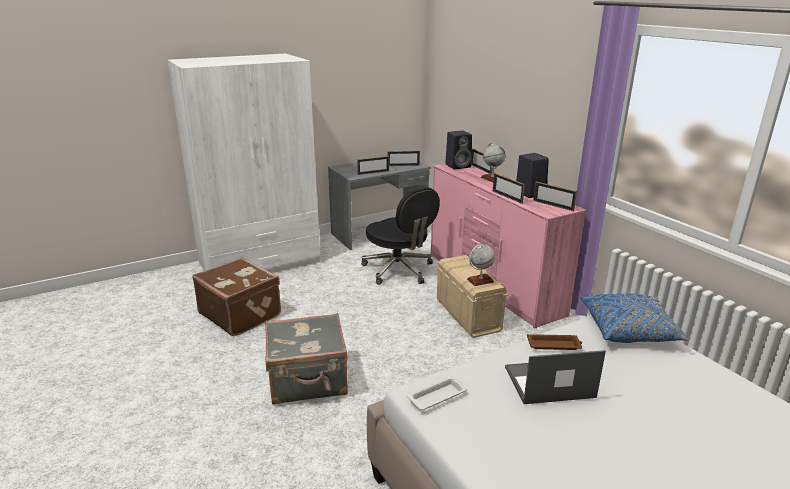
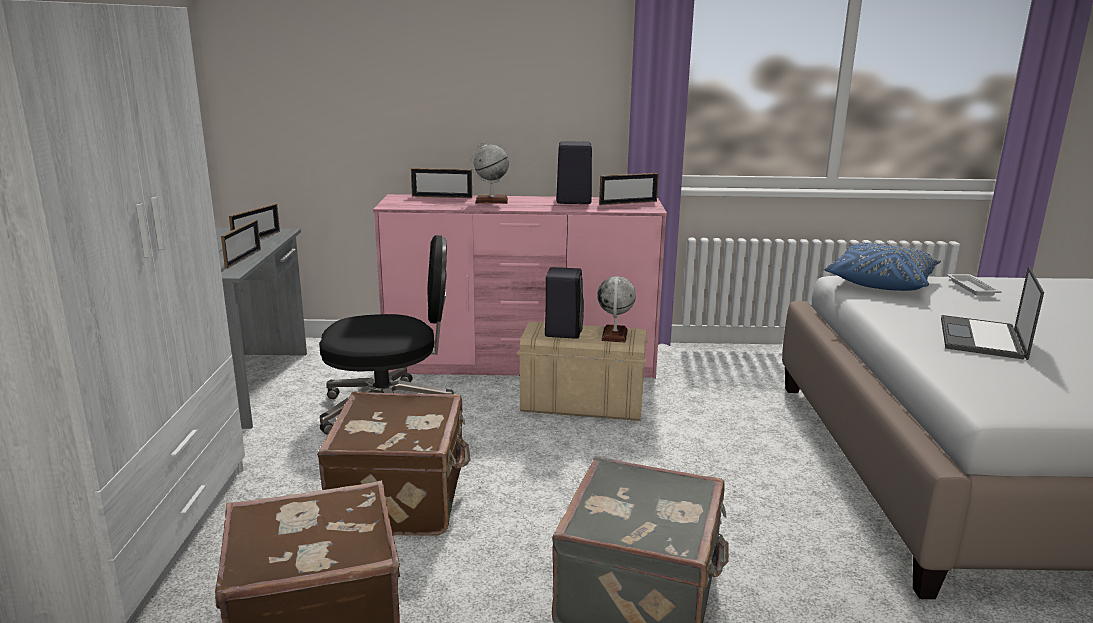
camera: 60 degrees left, 5 degrees down
white tray [407,377,467,410] -> white tray moved to [947,274,1002,296]
black speaker [445,130,472,169] -> black speaker moved to [545,267,584,339]
picture frame [492,173,525,204] -> none
brown tray [527,334,582,350] -> none
none -> brown suitcase [317,391,471,536]

